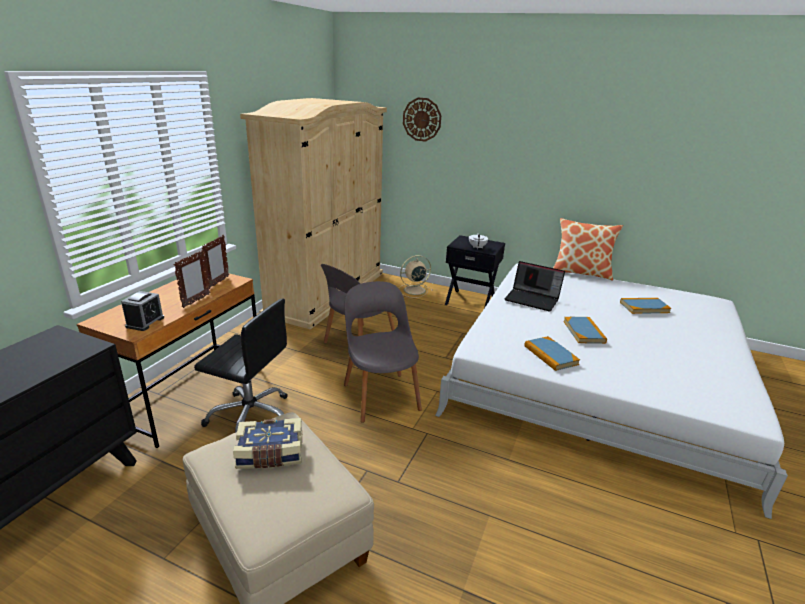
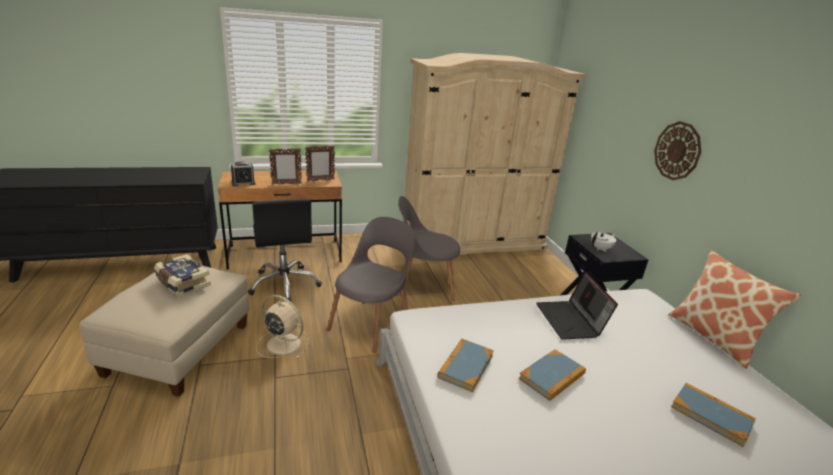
camera: 50 degrees right, 0 degrees up
beige fan [399,255,433,298] -> beige fan moved to [256,295,309,359]
wall clock [403,98,441,142] -> wall clock moved to [654,121,701,180]

